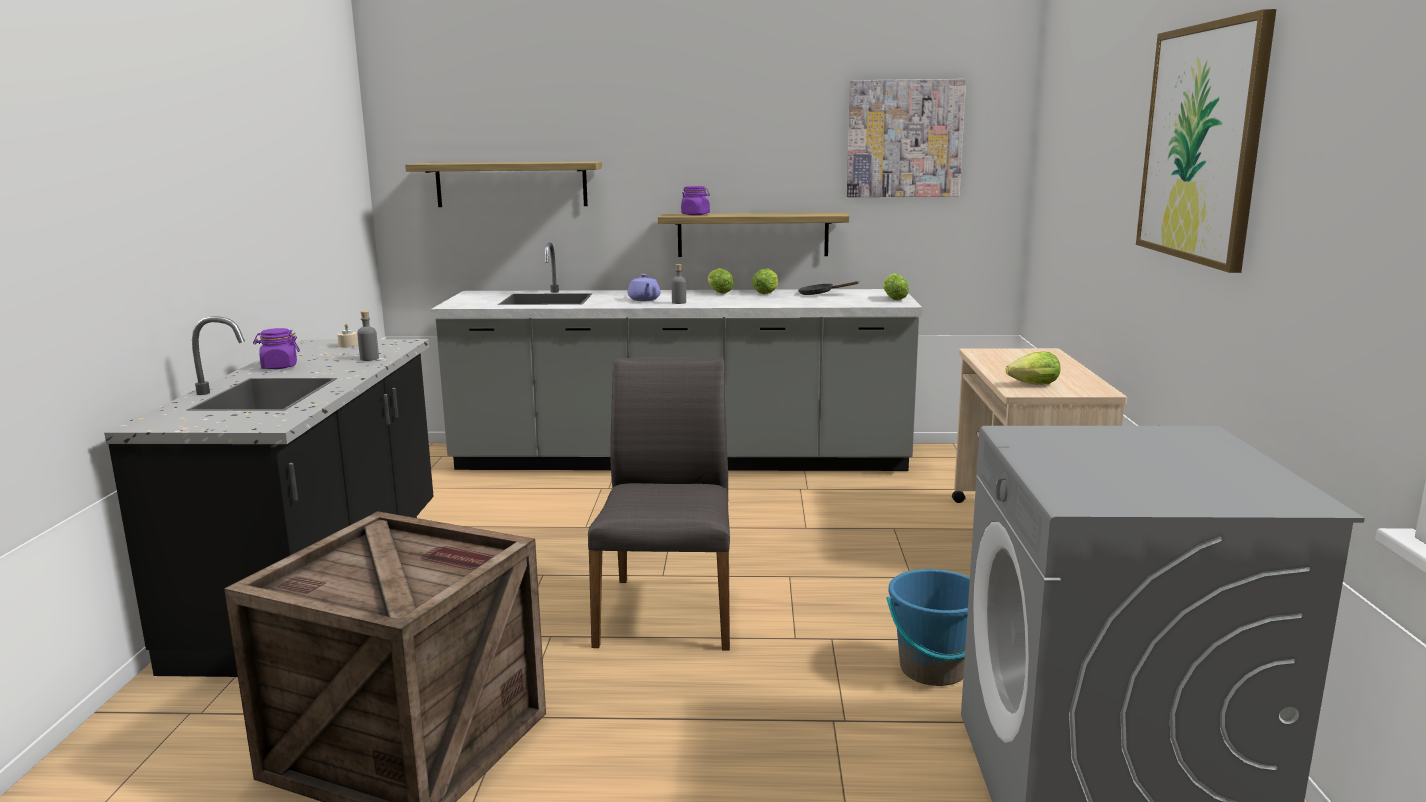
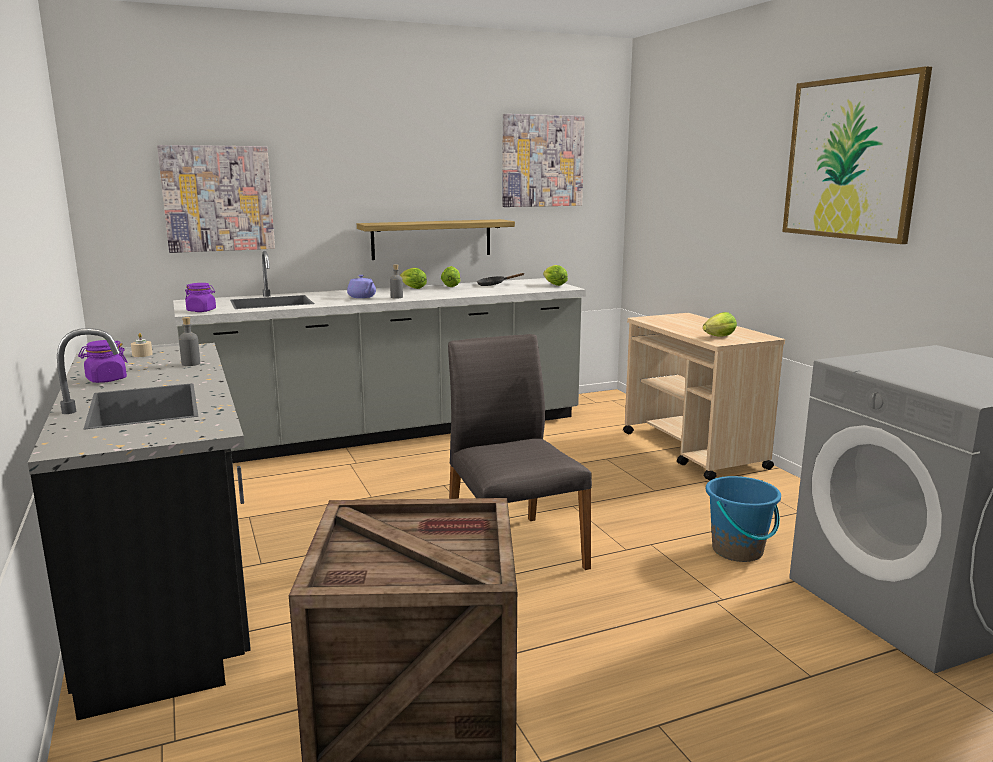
camera: 25 degrees left, 0 degrees up
shelf [405,161,602,207] -> picture [157,145,275,253]
purple jar [681,186,710,215] -> purple jar moved to [185,283,216,312]

